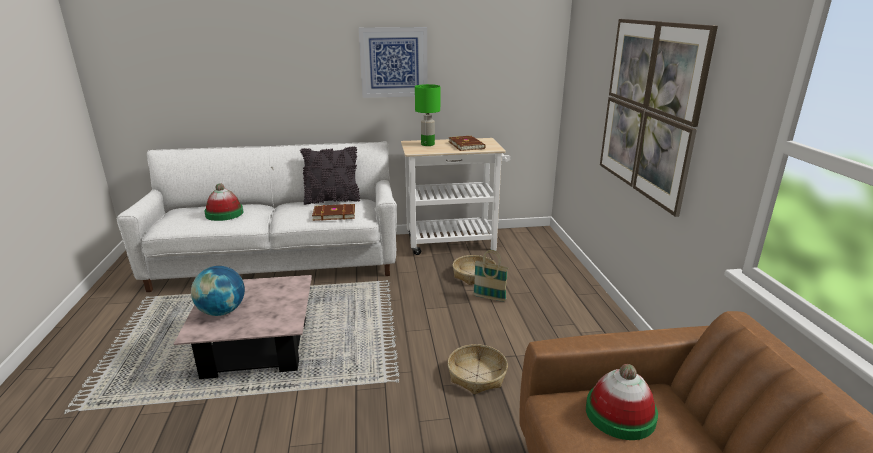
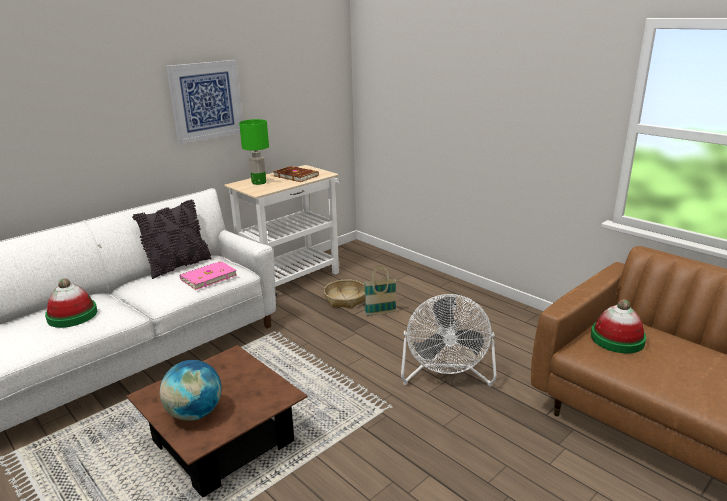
camera: 35 degrees left, 0 degrees up
pink coffee table [174,275,312,379] -> brown coffee table [126,345,308,498]
brown book [312,204,355,221] -> pink book [180,261,237,290]
basket [448,344,508,394] -> white fan [401,294,497,387]
picture [600,19,718,217] -> none

